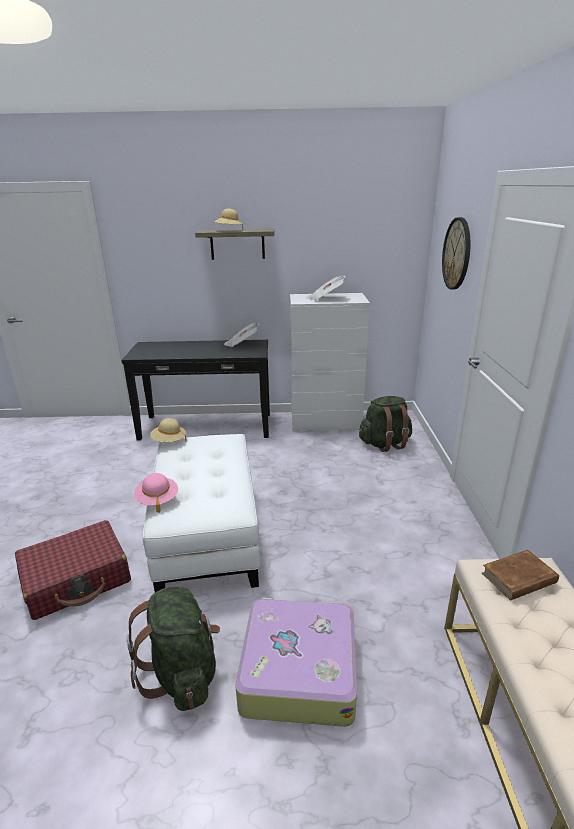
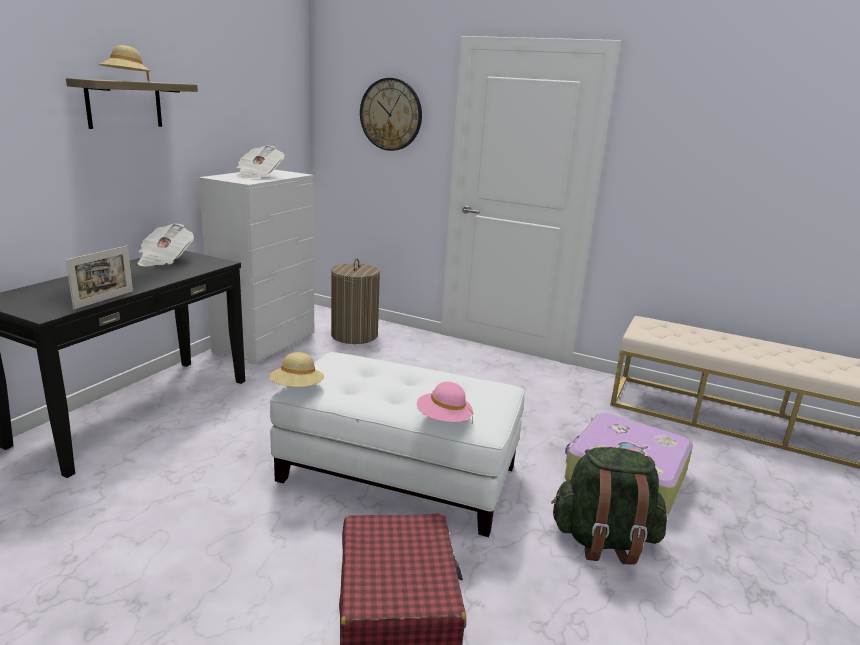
camera: 65 degrees left, 5 degrees down
green backpack [359,396,412,452] -> laundry basket [331,258,380,344]
brown book [482,550,559,601] -> none
none -> picture frame [66,246,133,309]

